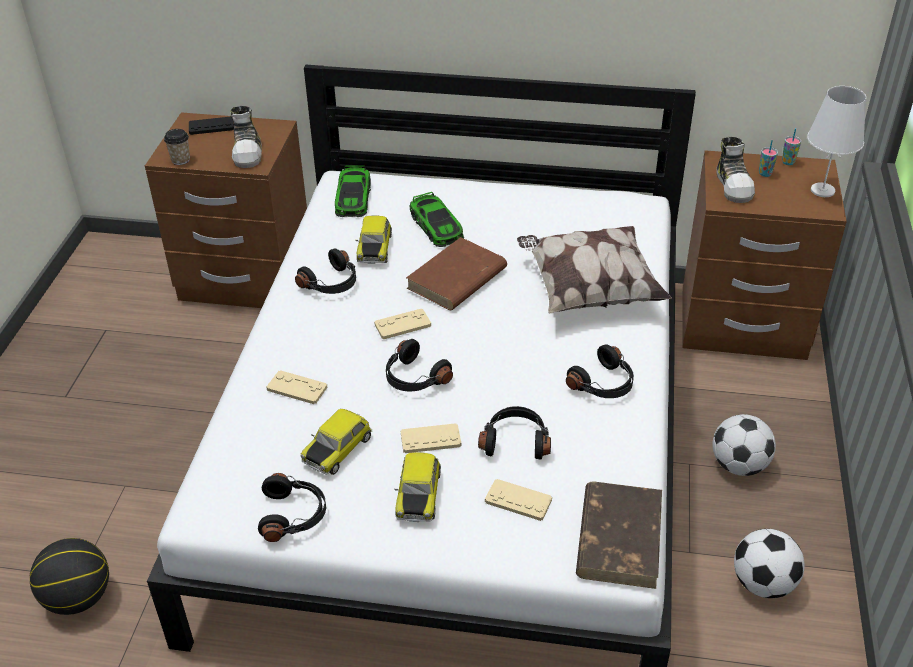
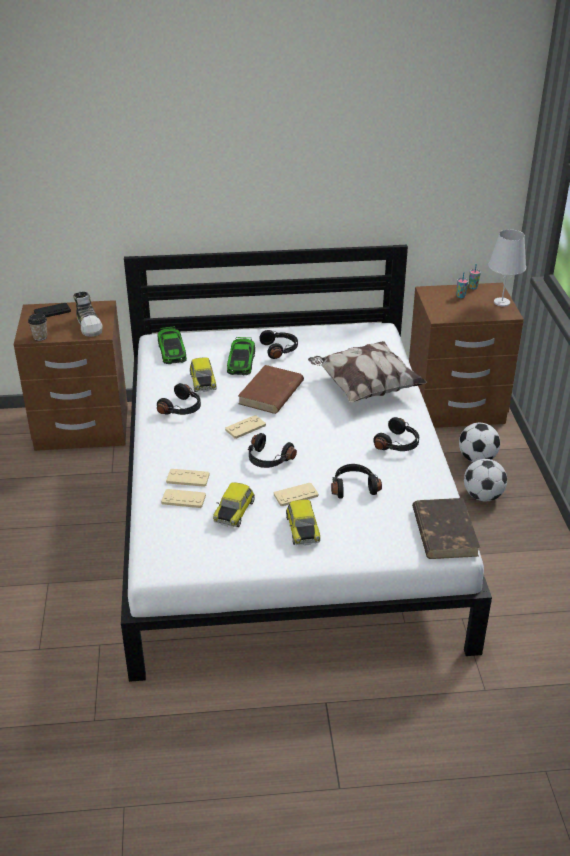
camera: 15 degrees left, 5 degrees down
basketball [30,538,109,615] -> none
black headphones [258,473,326,542] -> black headphones moved to [260,330,298,359]
toy car [410,192,464,247] -> toy car turned 45 degrees clockwise [227,337,255,375]
beige game controller [485,479,552,521] -> beige game controller moved to [161,489,206,508]
shoe [716,137,755,203] -> none
football [734,529,804,598] -> football moved to [459,423,500,462]

